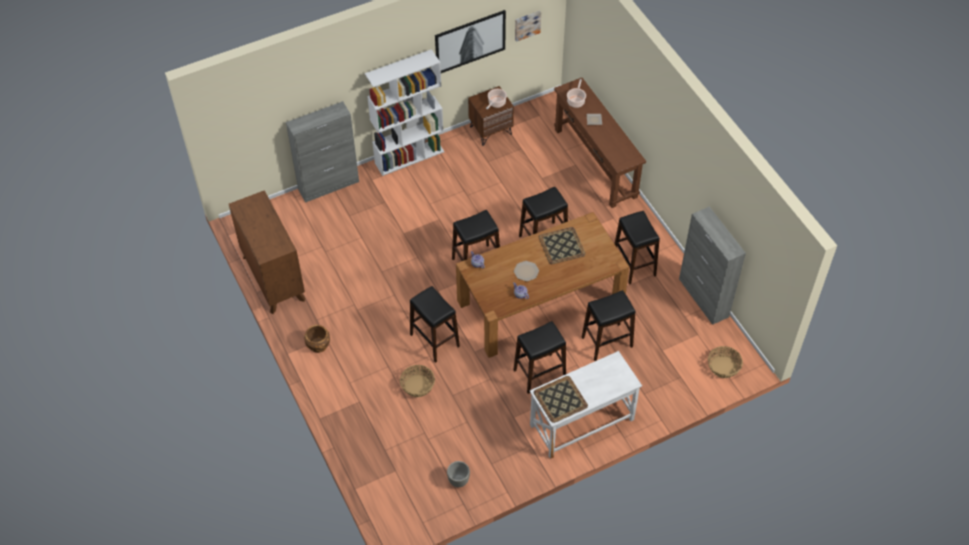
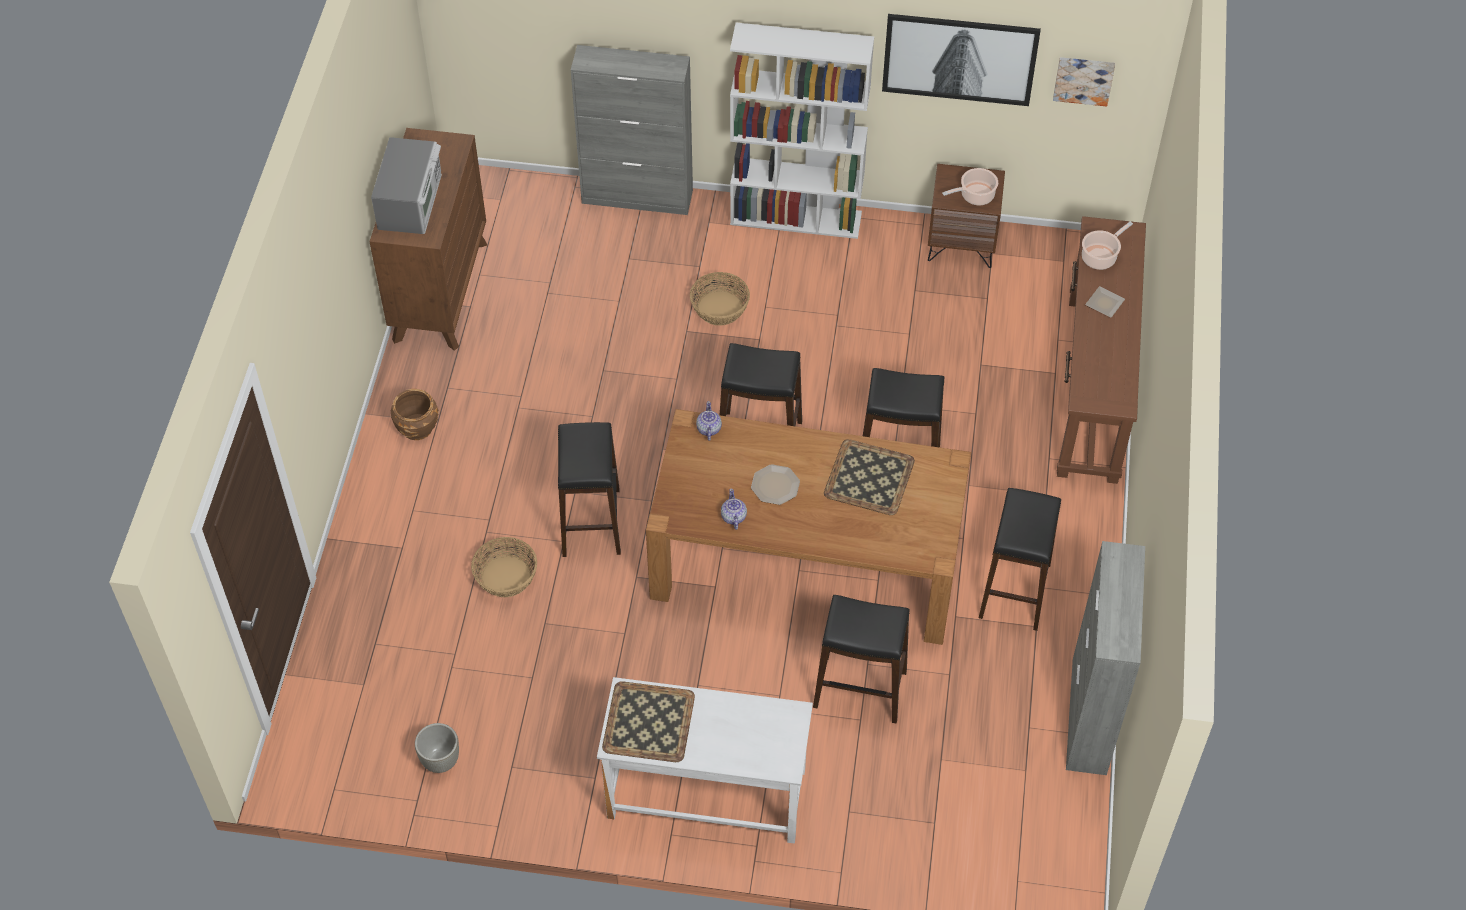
camera: 35 degrees right, 0 degrees up
black stool [513,321,566,394] -> none
basket [708,346,743,378] -> basket moved to [690,272,750,326]
none -> microwave [371,137,442,234]

